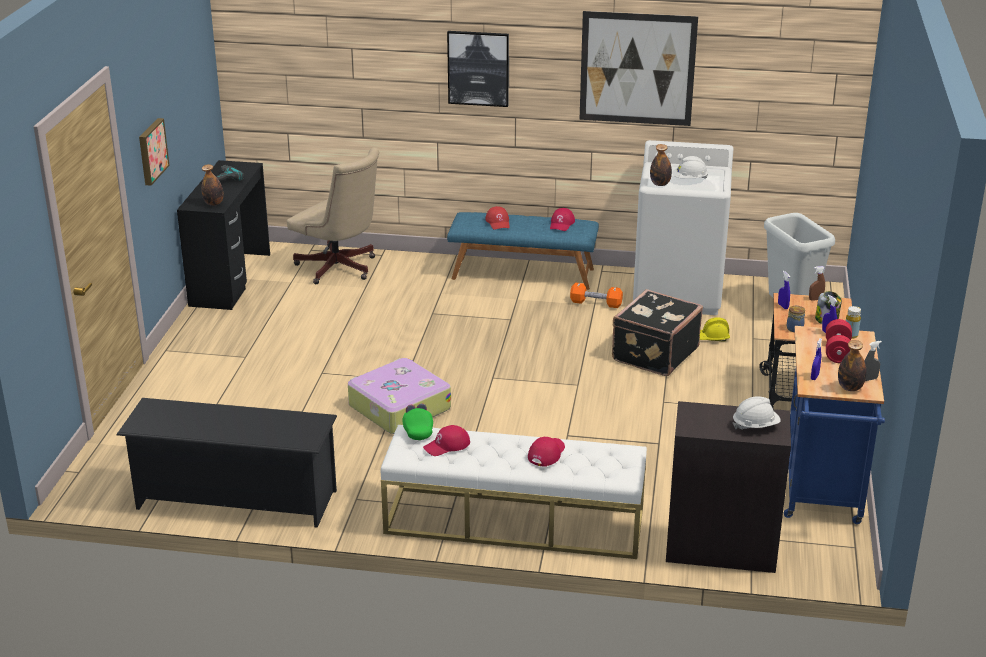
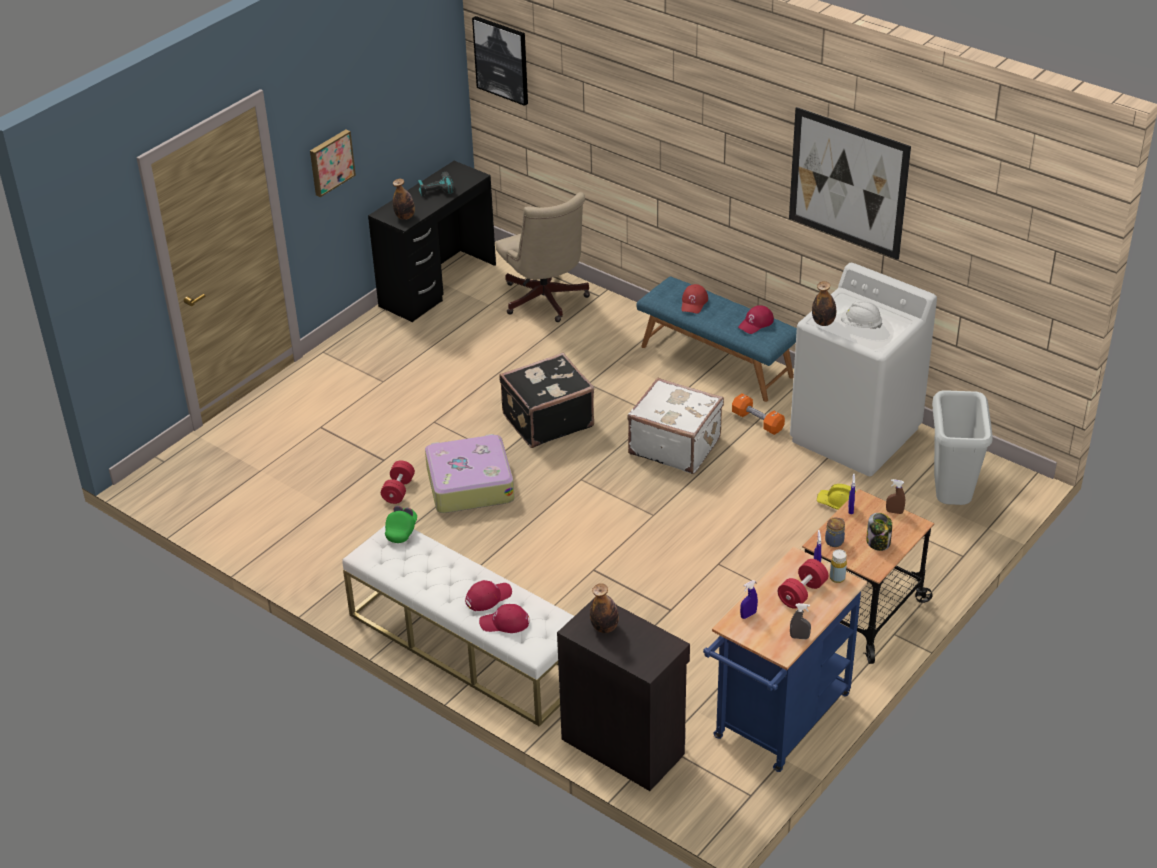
camera: 30 degrees right, 10 degrees up
black shoe rack [117,398,337,528] -> none
red cap [423,425,470,456] -> red cap moved to [479,604,529,633]
picture [447,31,509,107] -> picture moved to [472,16,528,106]
black suitcase [612,289,703,376] -> black suitcase moved to [499,352,594,448]
white hard hat [733,396,781,429] -> none
bottle [838,340,866,391] -> bottle moved to [590,583,619,633]
none -> red dumbbell [381,460,415,504]
none -> white suitcase [627,378,724,474]

